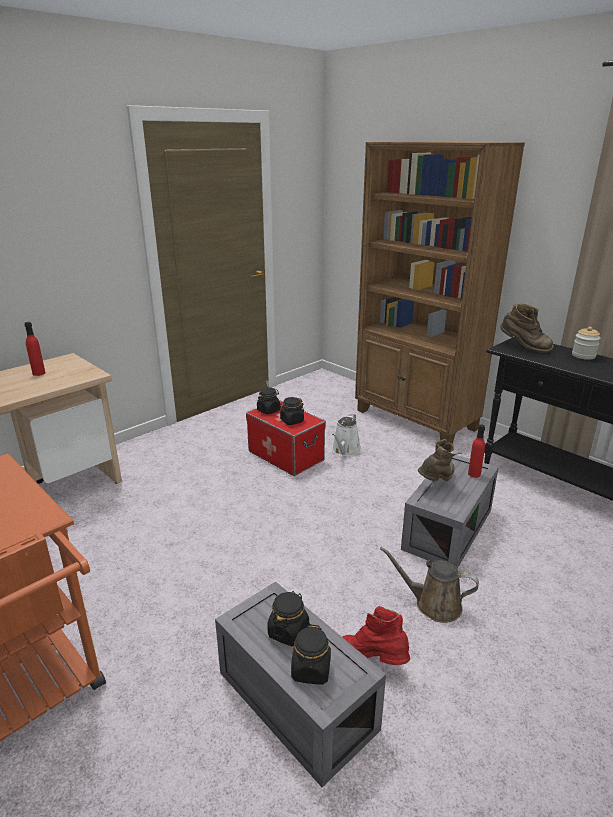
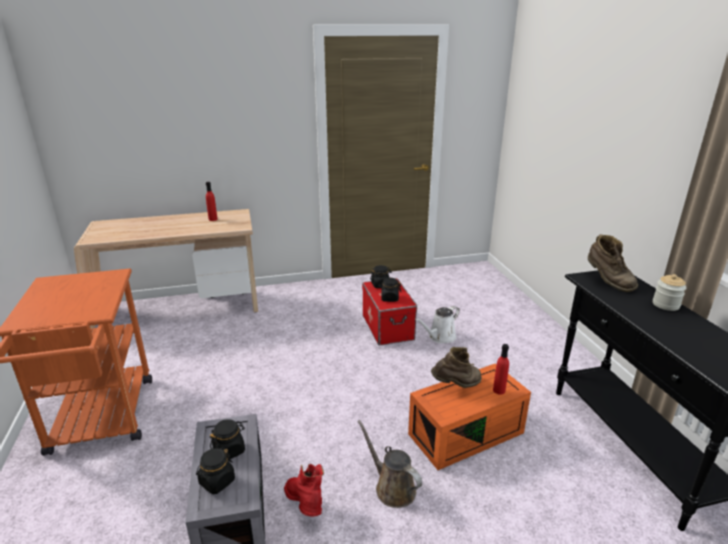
camera: 30 degrees right, 0 degrees up
brown bookcase [355,142,525,444] -> none
grey storage box [401,455,499,568] -> orange storage box [408,363,531,470]

